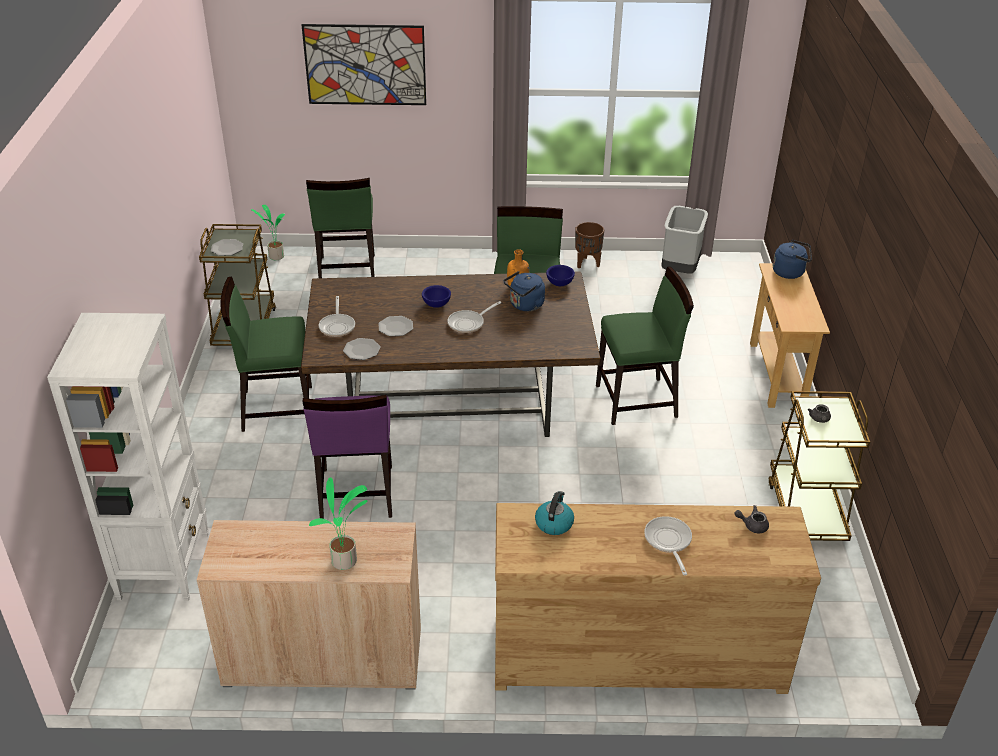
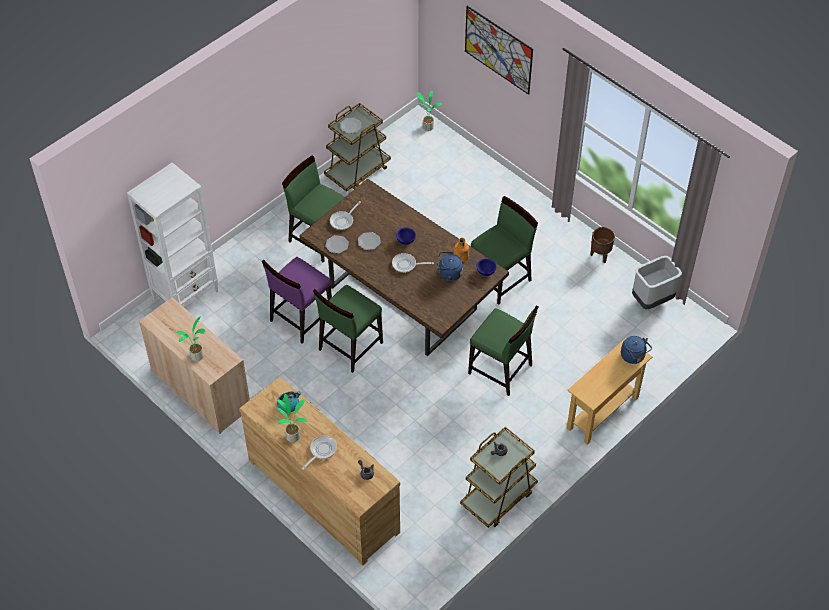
camera: 45 degrees right, 15 degrees up
green chair [306,178,375,278] -> green chair moved to [313,285,383,373]
none -> potted plant [276,394,307,442]

